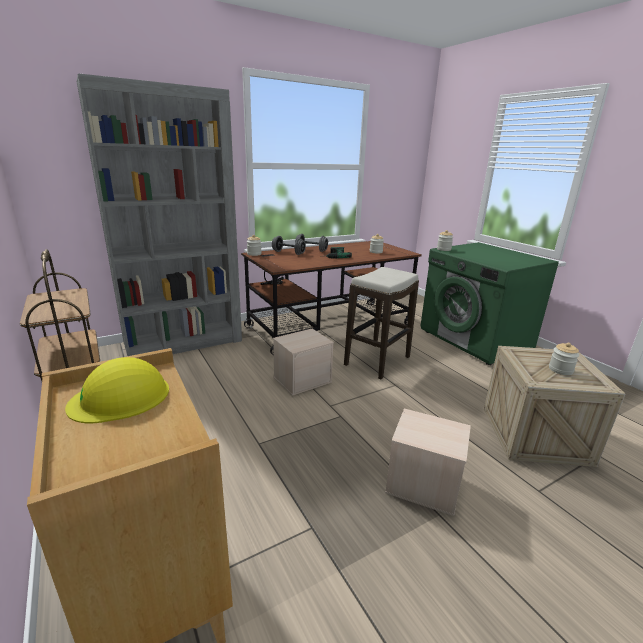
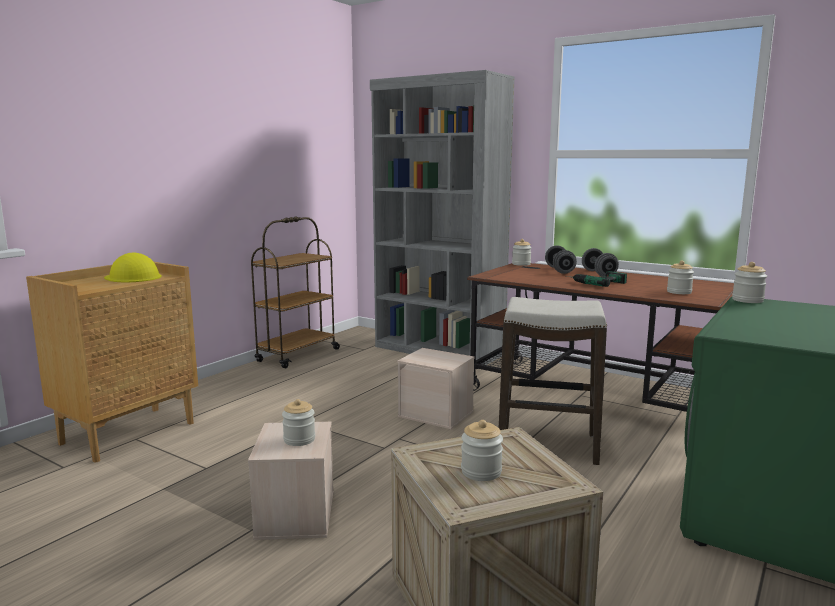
camera: 65 degrees right, 10 degrees down
none -> jar [282,399,315,446]

